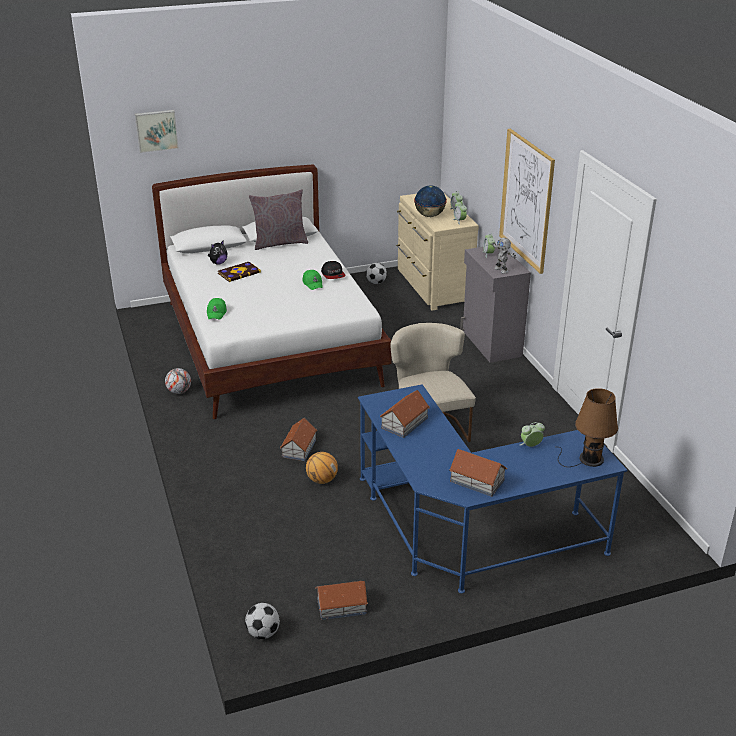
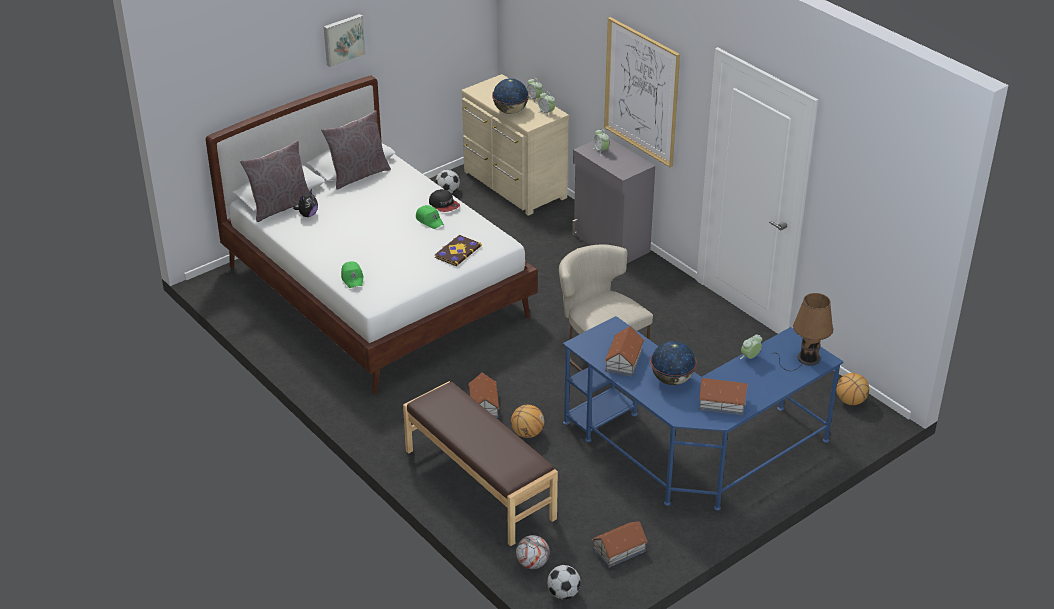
camera: 20 degrees left, 5 degrees up
picture [135,110,179,153] -> picture moved to [324,14,366,67]
football [165,368,191,394] -> football moved to [516,535,550,569]
book [218,262,261,282] -> book moved to [435,235,482,266]
toy robot [492,238,516,274] -> none
none -> grey pillow [240,140,310,222]
none -> brown bench [403,381,558,546]
none -> globe [650,341,697,385]
none -> basketball [836,373,869,405]

